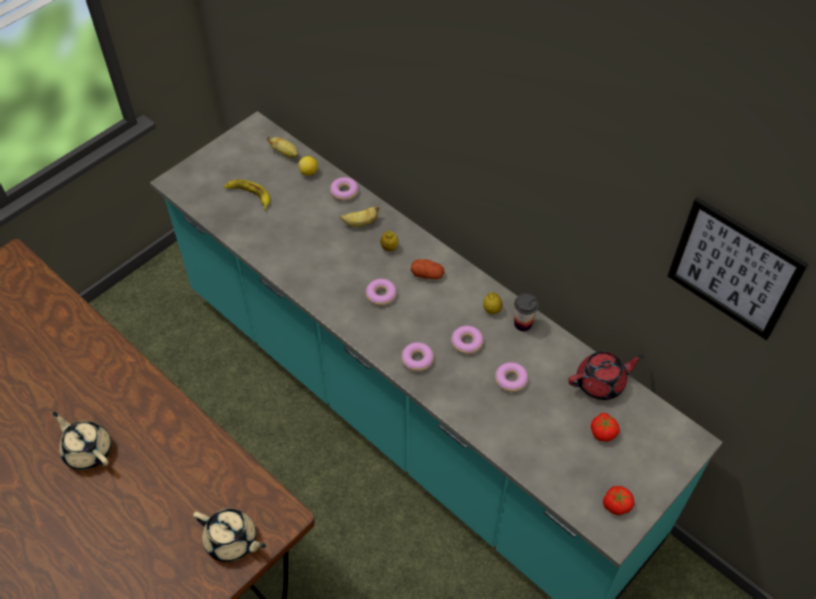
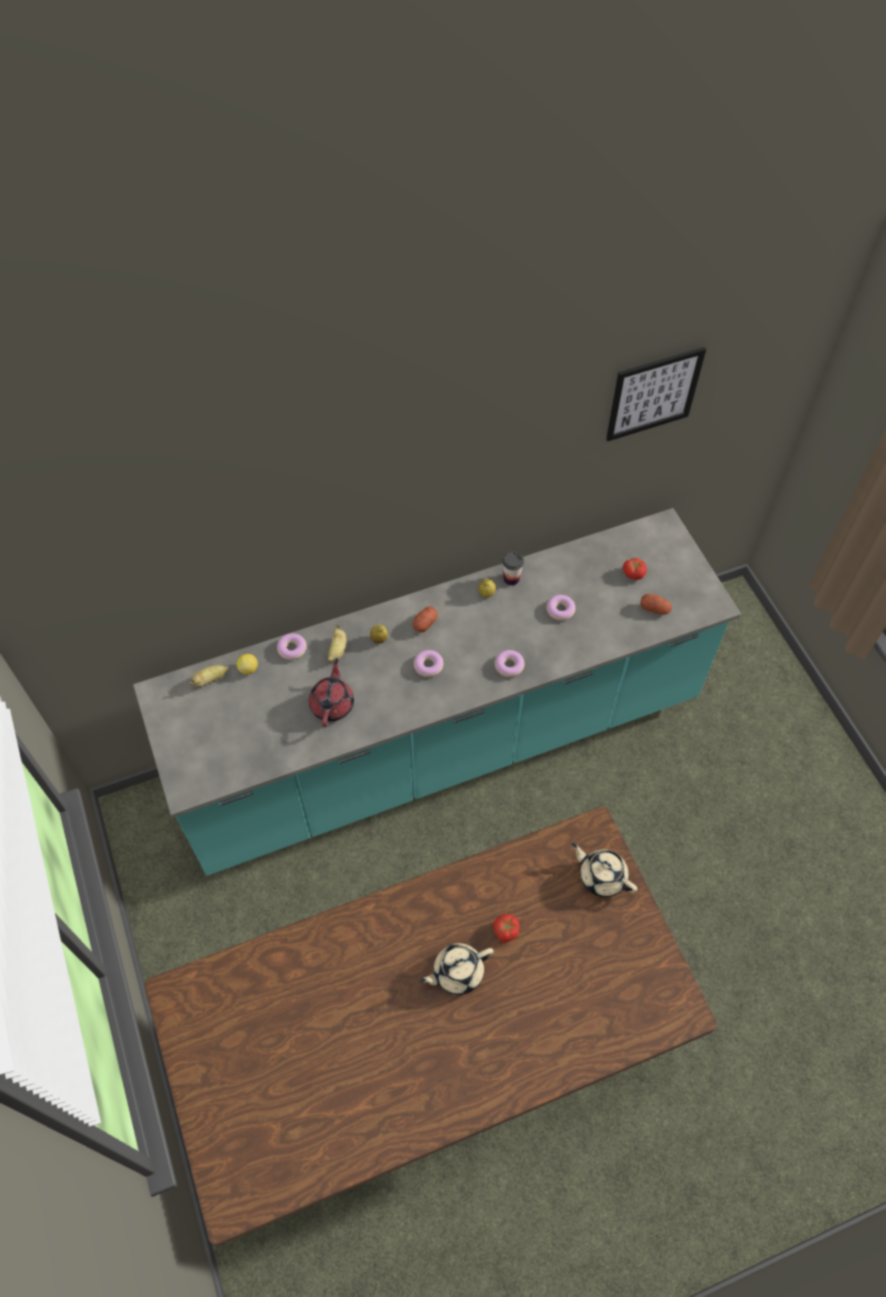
camera: 65 degrees left, 5 degrees up
beige teapot [193,508,266,562] -> beige teapot turned 105 degrees counterclockwise [571,843,637,897]
banana [224,180,270,210] -> none
donut [451,326,484,354] -> none
red teapot [568,351,644,400] -> red teapot moved to [309,658,354,727]
tomato [603,486,634,515] -> tomato moved to [493,914,520,943]
none -> potato [640,594,672,615]

